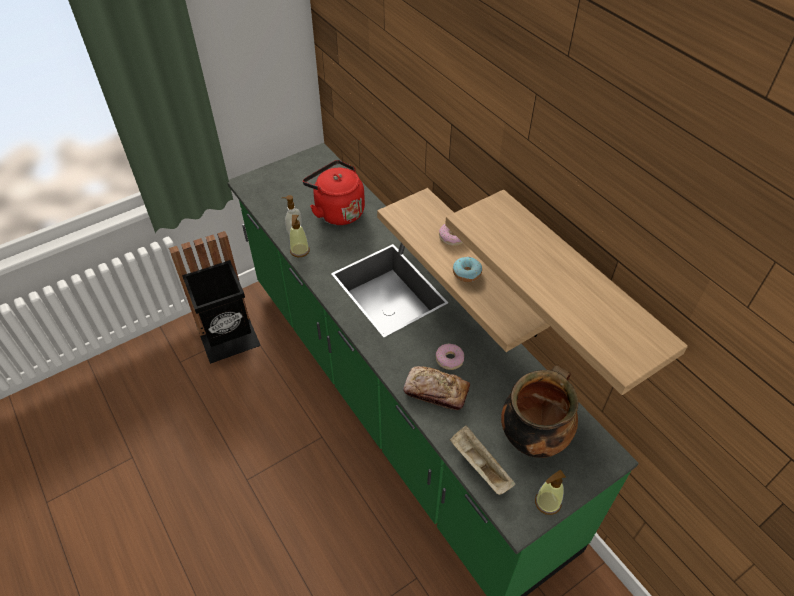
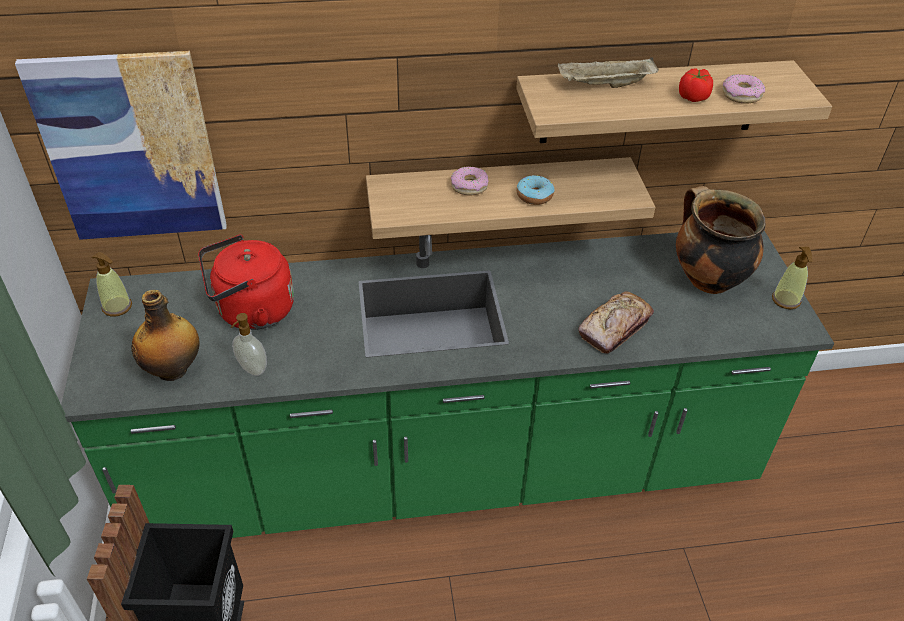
camera: 65 degrees left, 5 degrees down
soap dispenser [290,215,310,257] -> soap dispenser moved to [92,252,132,317]
donut [436,343,464,370] -> donut moved to [722,74,765,104]
beige tray [450,425,515,495] -> beige tray moved to [558,58,659,88]
none -> picture [15,51,227,240]
none -> bottle [131,290,199,381]
none -> tomato [679,68,713,102]

